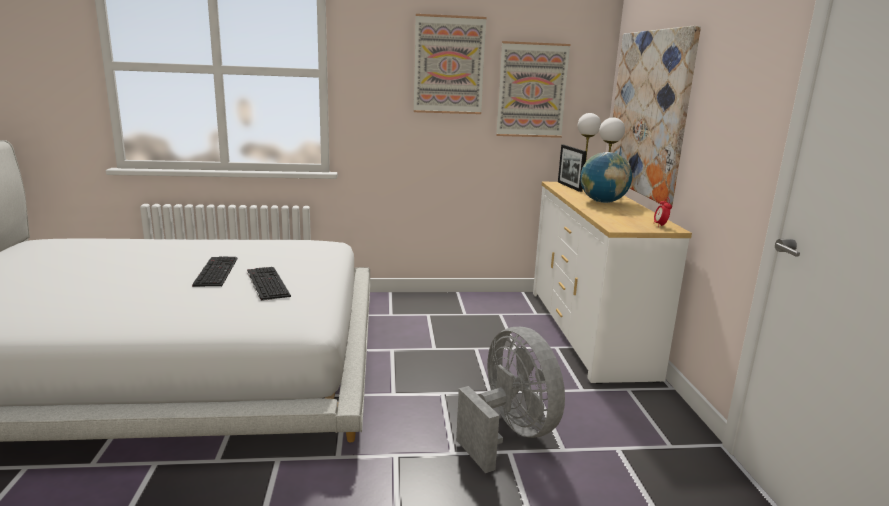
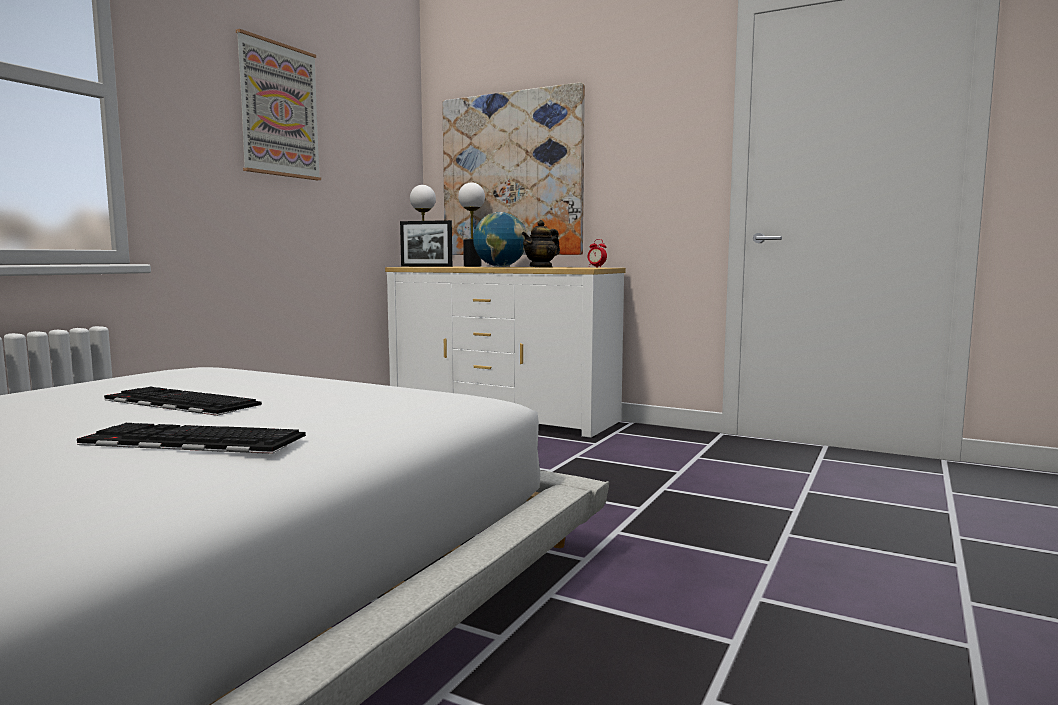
camera: 55 degrees left, 10 degrees down
keyboard [247,267,291,301] -> keyboard moved to [77,423,306,454]
grey fan [456,327,565,473] -> none
picture [496,41,570,138] -> none
none -> teapot [522,220,560,268]

